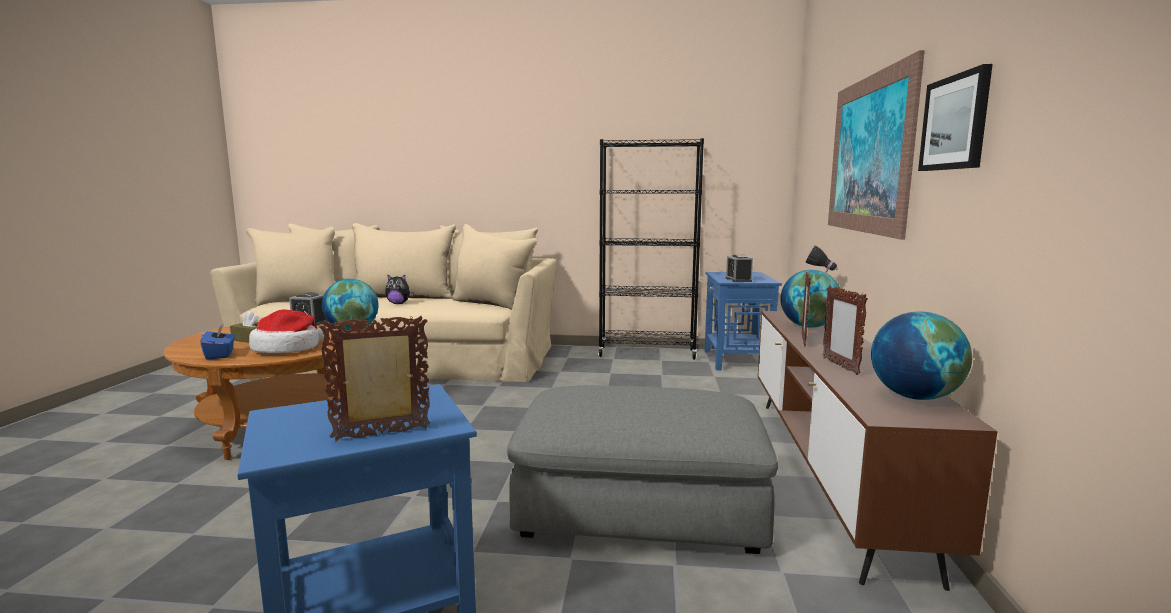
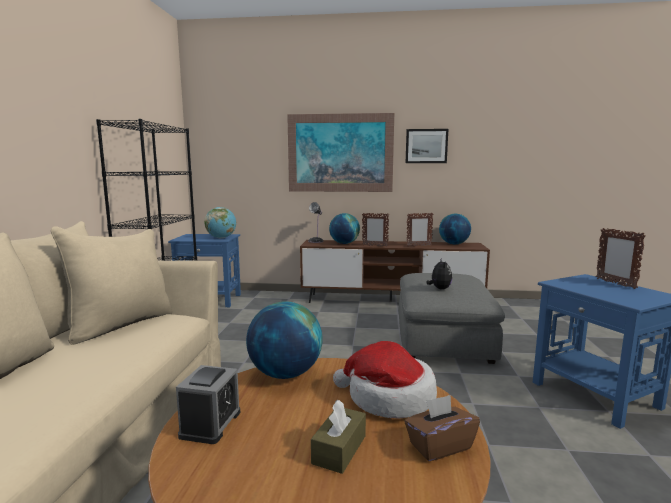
camera: 90 degrees left, 0 degrees up
blue tissue box [200,325,235,360] -> brown tissue box [404,395,480,461]
plush toy [385,274,414,304] -> plush toy moved to [427,258,452,290]
alarm clock [726,255,753,282] -> globe [204,207,236,238]

